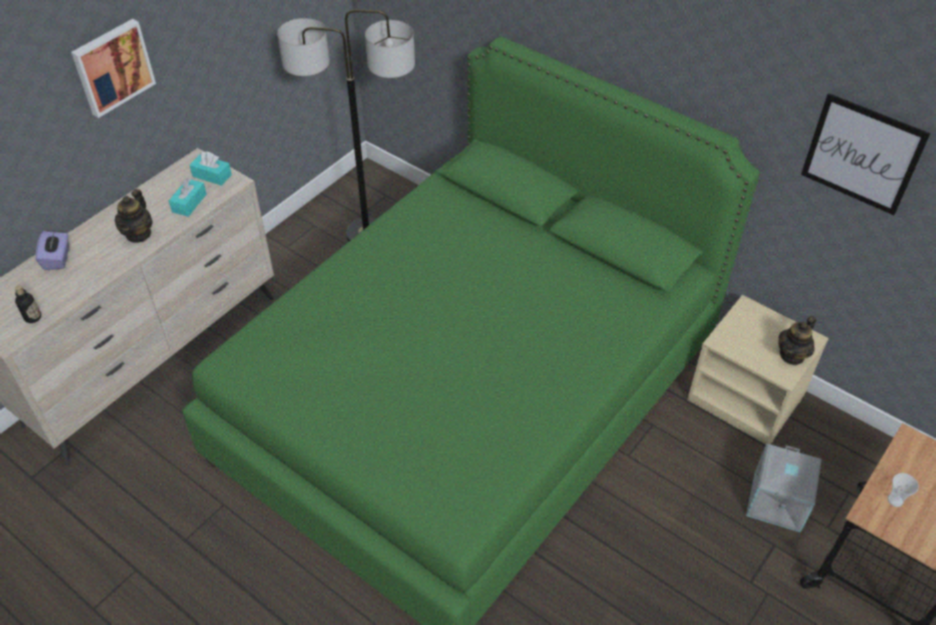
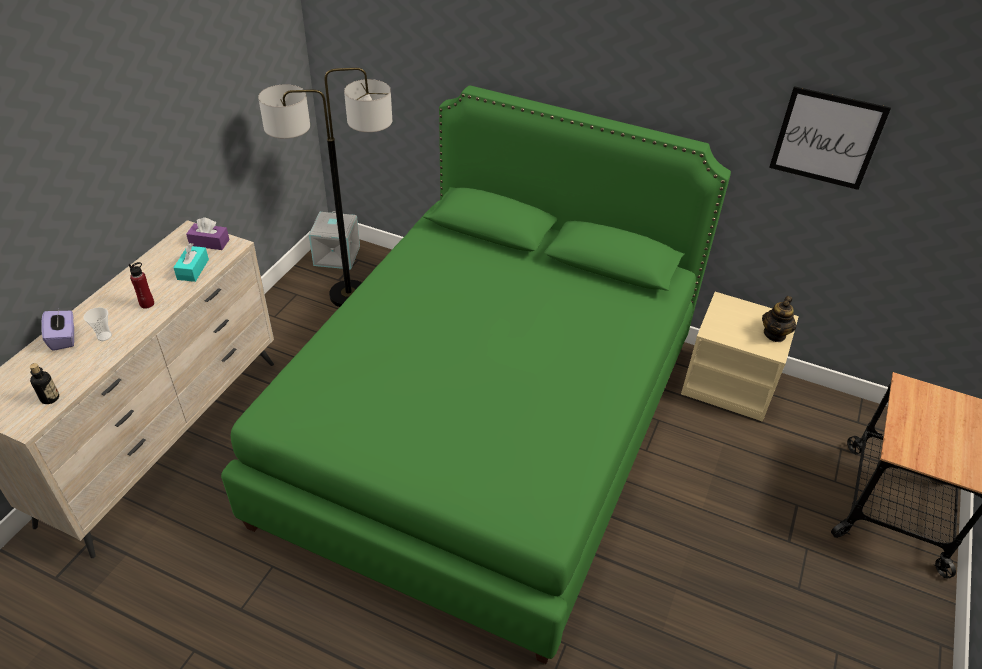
camera: 15 degrees left, 5 degrees down
picture [71,19,156,118] -> none
teapot [114,189,153,243] -> red bottle [129,262,154,309]
turquoise tissue box [189,151,232,186] -> purple tissue box [186,217,230,250]
grey storage box [746,443,822,533] -> grey storage box moved to [309,211,360,269]
cup [887,473,919,507] -> cup moved to [84,307,112,341]

